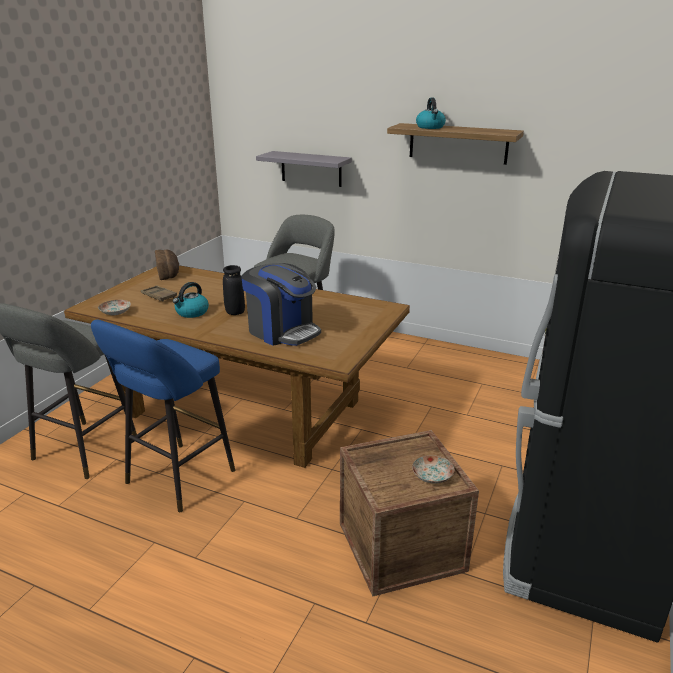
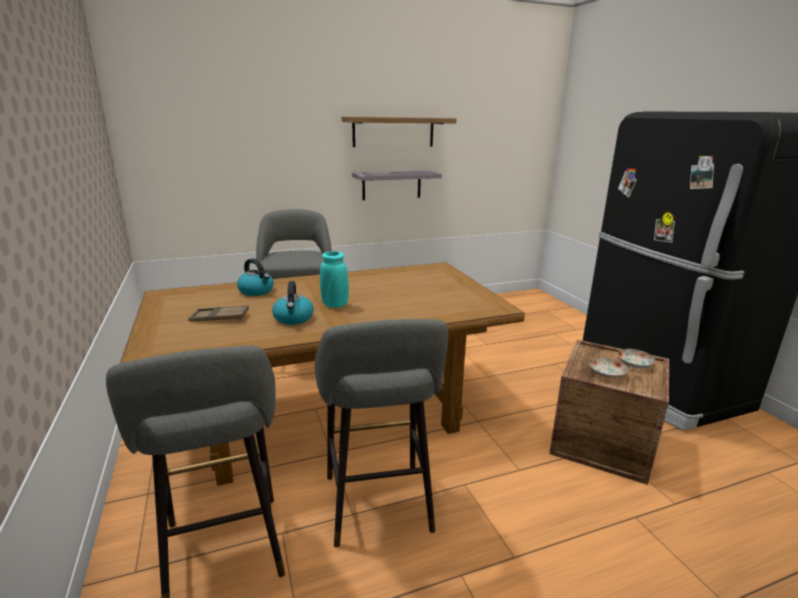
camera: 45 degrees left, 5 degrees down
blue stool [91,319,235,512] -> grey stool [315,319,448,548]
plate [98,300,131,316] -> plate moved to [589,357,628,378]
bread [155,249,179,280] -> none
black vase [223,265,245,315] -> turquoise vase [320,251,349,308]
coffee machine [241,263,321,346] -> none
grey shelf [256,151,352,187] -> grey shelf moved to [352,170,442,200]
kettle [416,98,446,129] -> kettle moved to [237,258,274,296]

